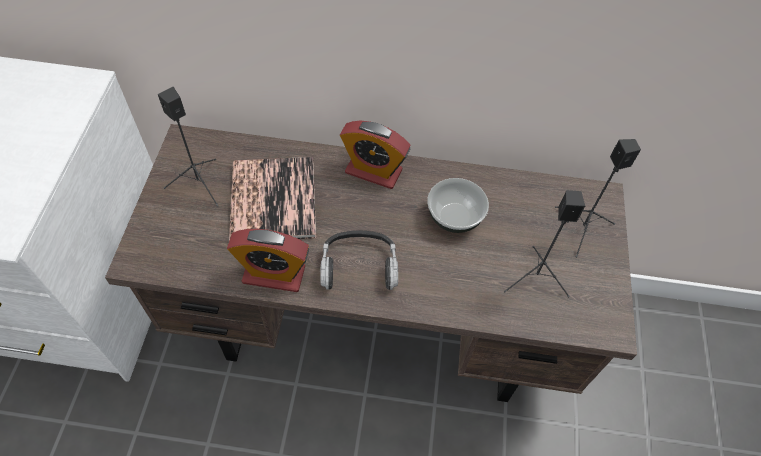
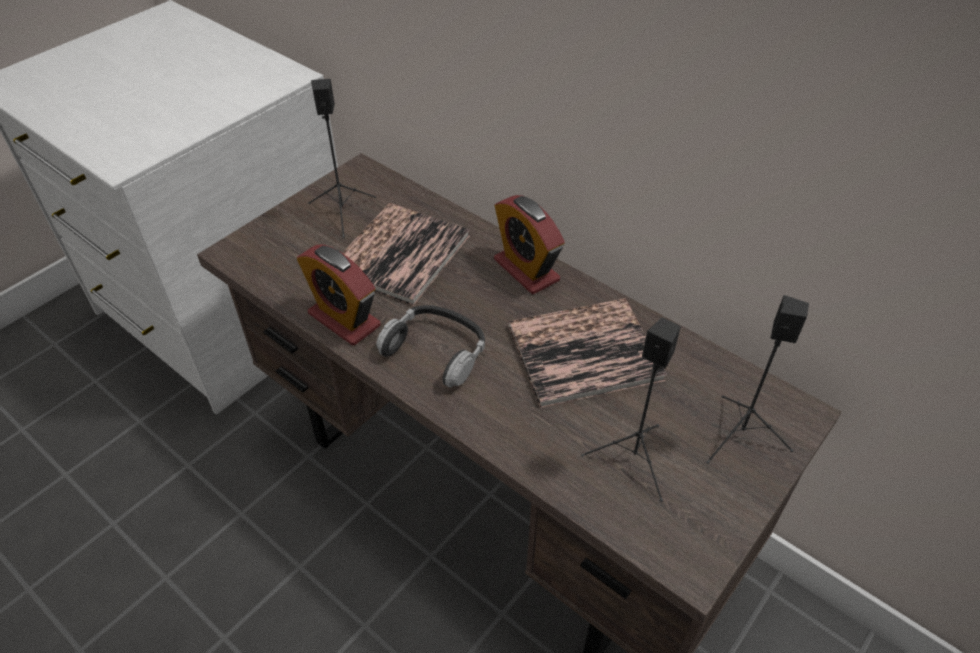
camera: 35 degrees right, 10 degrees down
bowl [427,178,489,233] -> book [508,298,667,408]

